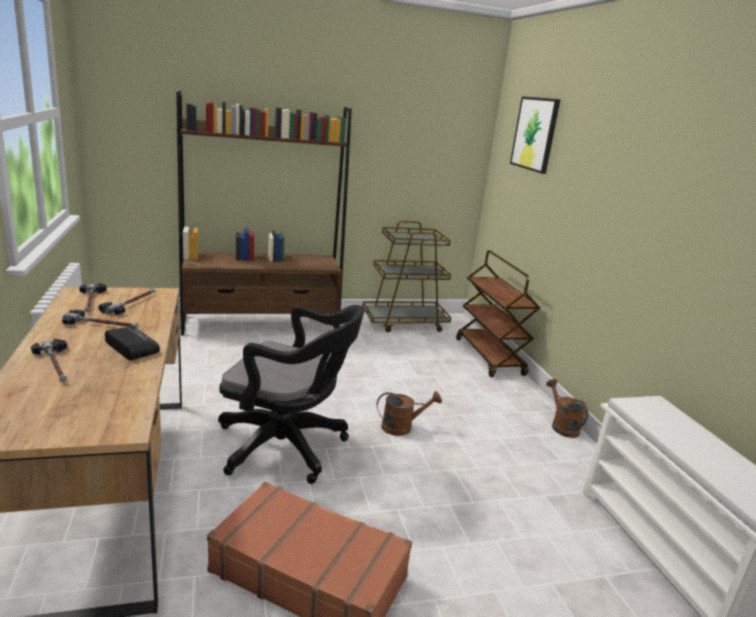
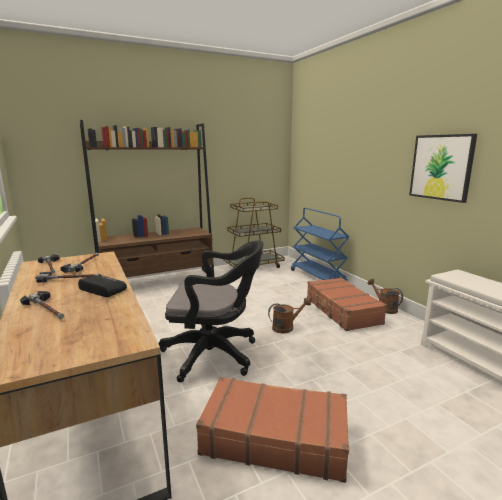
camera: 10 degrees left, 5 degrees down
brown cart [456,250,540,377] -> blue cart [291,208,349,281]
picture [510,96,561,174] -> picture moved to [409,134,477,203]
none -> brown suitcase [307,277,387,331]

